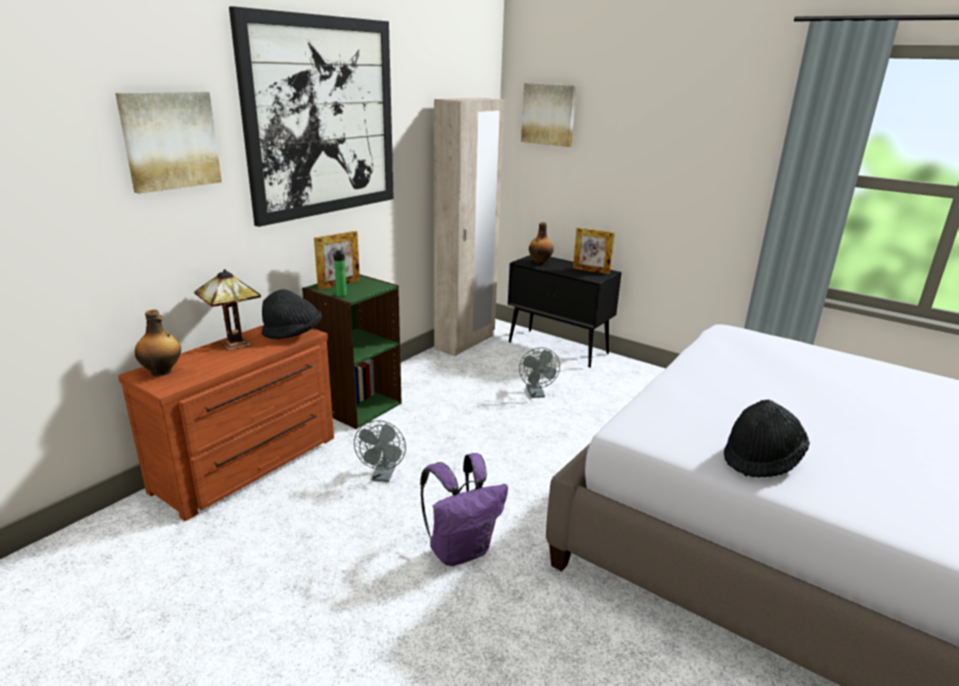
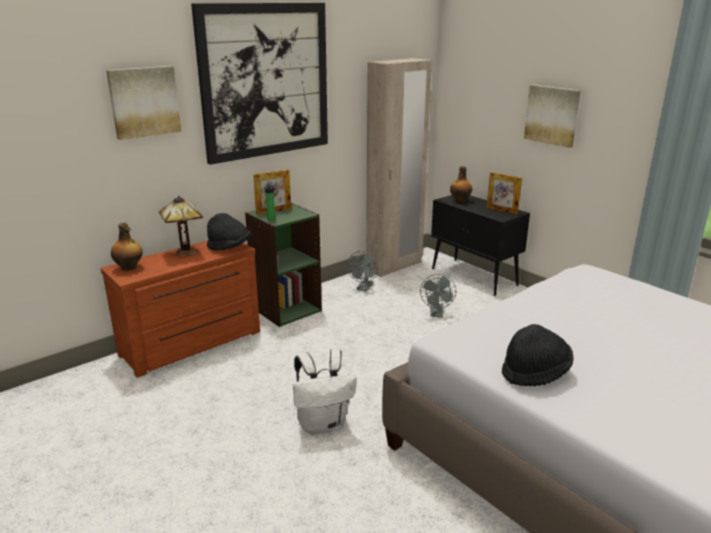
camera: 15 degrees right, 0 degrees up
grey fan [354,420,406,482] -> grey fan moved to [347,251,378,291]
purple backpack [420,453,508,566] -> white backpack [293,349,357,434]
picture [521,83,576,147] -> picture moved to [524,85,581,148]

